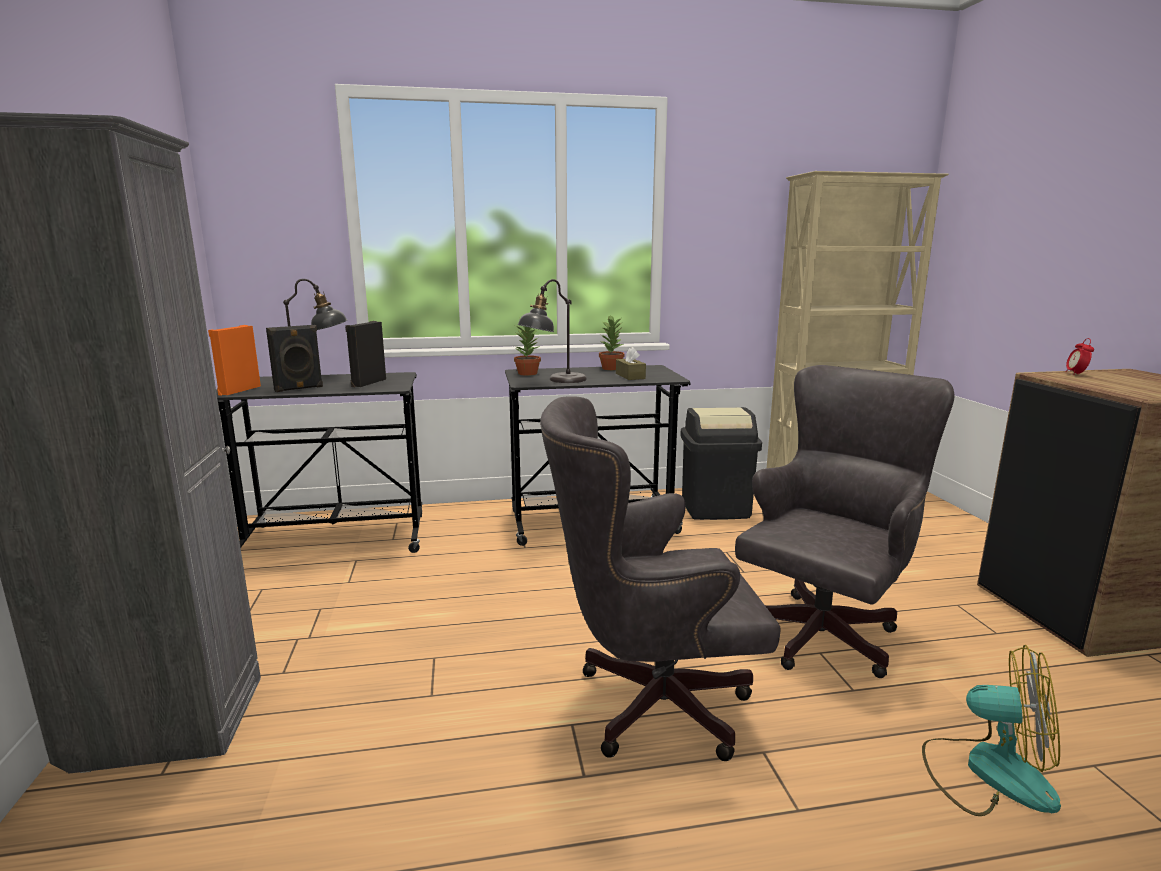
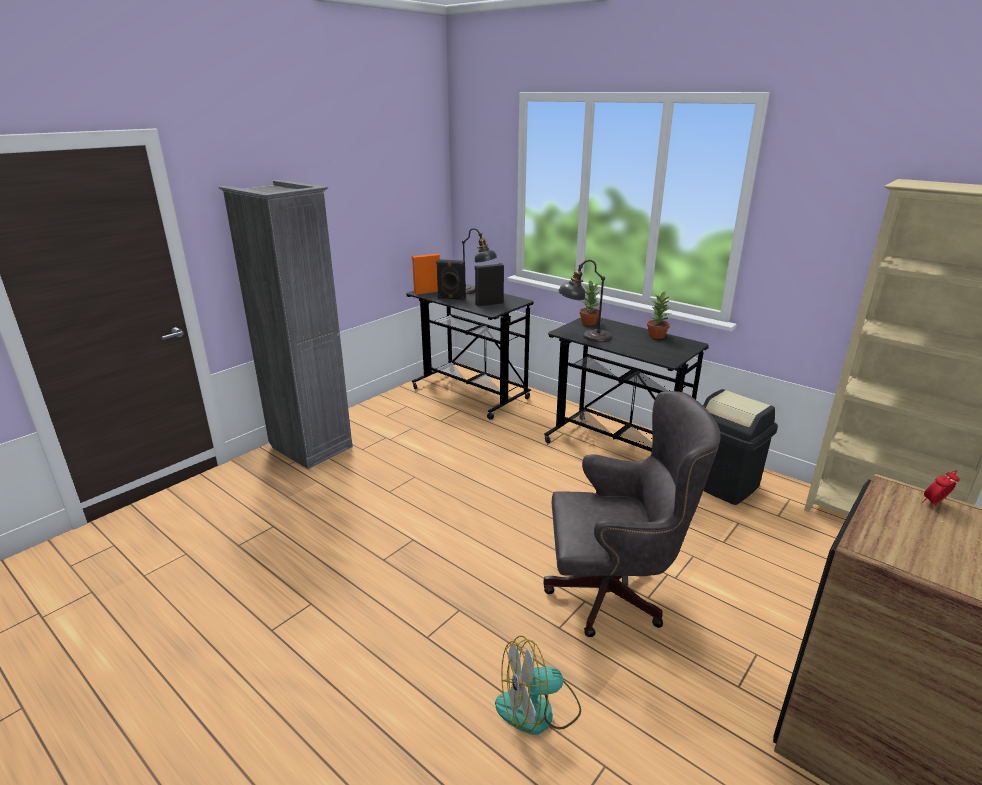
camera: 50 degrees right, 10 degrees up
grey office chair [540,396,780,761] -> none
brown tissue box [616,347,646,380] -> none
fan [922,645,1061,816] -> fan turned 90 degrees clockwise [495,636,581,735]

